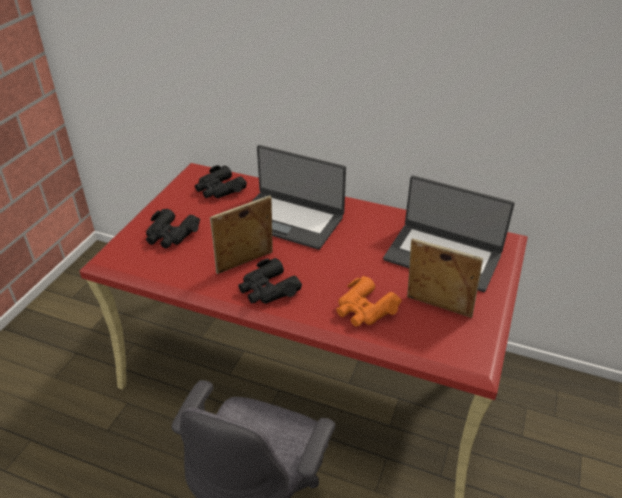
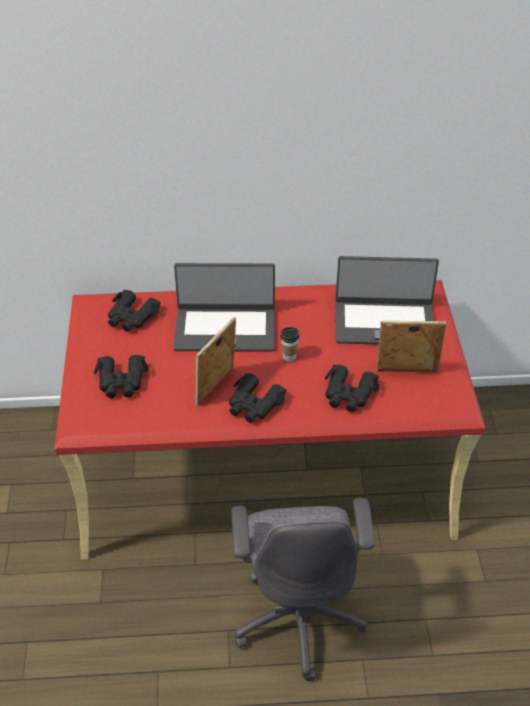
camera: 25 degrees left, 5 degrees up
orange binoculars [336,276,402,326] -> black binoculars [325,365,379,412]
none -> cup [280,327,300,361]

